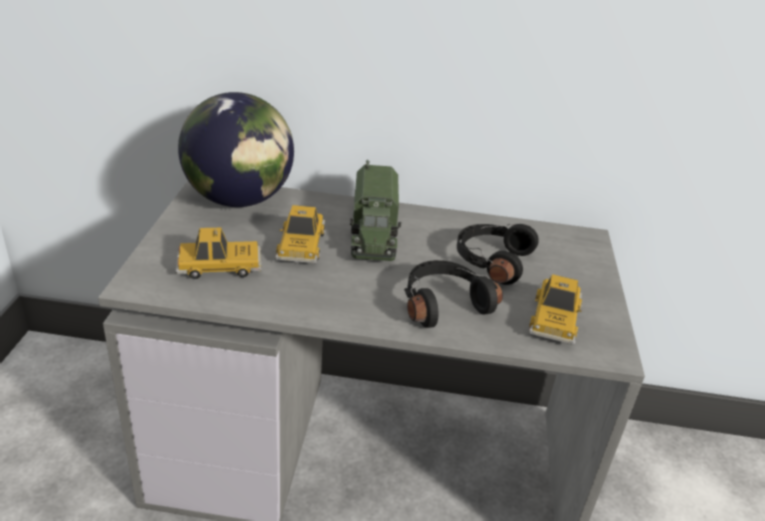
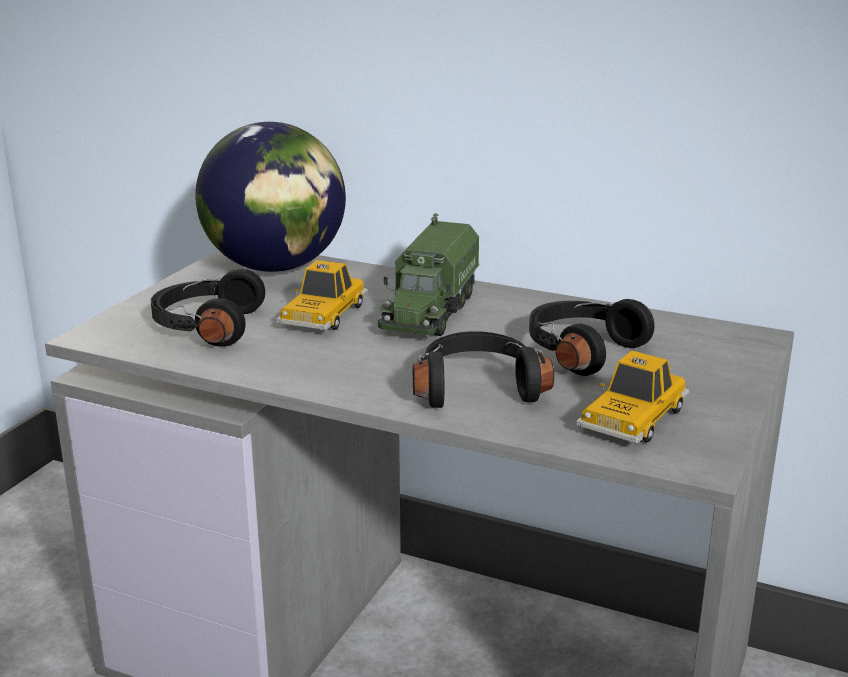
camera: 20 degrees right, 10 degrees down
toy car [176,228,262,279] -> black headphones [151,269,265,347]

